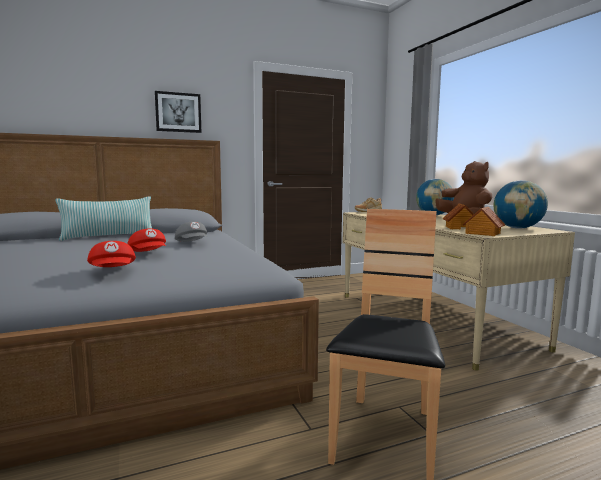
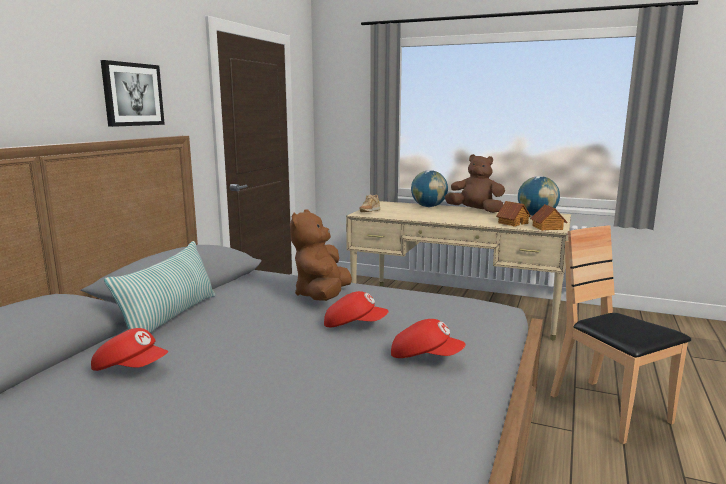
camera: 45 degrees left, 5 degrees up
grey cap [175,222,207,242] -> brown plush toy [290,209,352,301]
none -> red cap [91,328,168,371]

